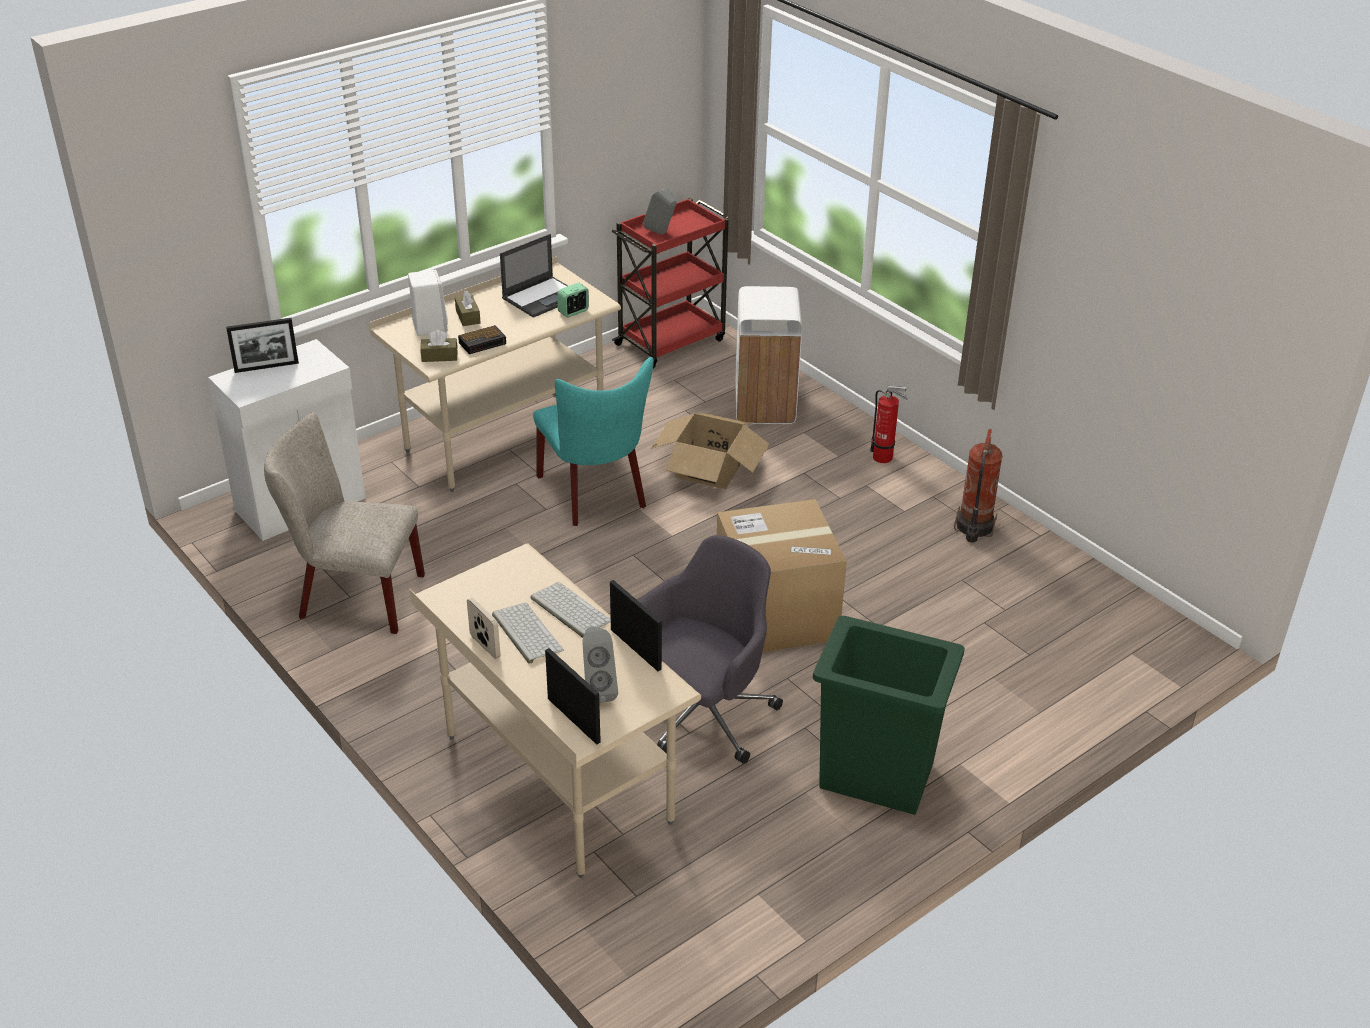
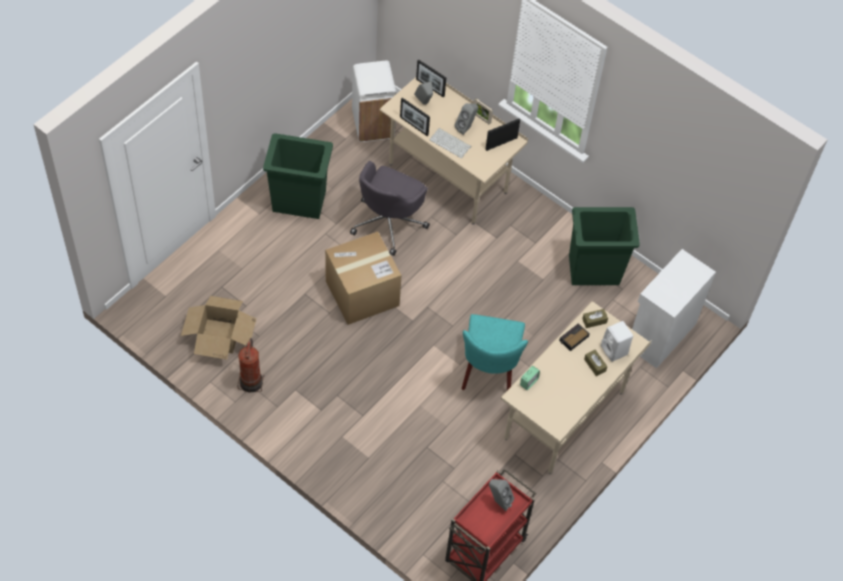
camera: 165 degrees right, 20 degrees up
picture frame [226,318,299,373] -> picture frame moved to [485,119,520,151]
beige chair [264,412,425,634] -> green trash can [569,207,640,285]
keyboard [492,603,564,664] -> grey speaker [454,103,478,135]
laptop [500,234,568,318] -> none
turquoise chair [533,357,654,526] -> turquoise chair turned 135 degrees counterclockwise [461,314,528,391]
cardboard box [650,413,769,489] -> cardboard box moved to [181,296,256,360]
white trash can [735,286,802,424] -> white trash can moved to [352,61,397,142]
fire extinguisher [870,386,908,463] -> none

